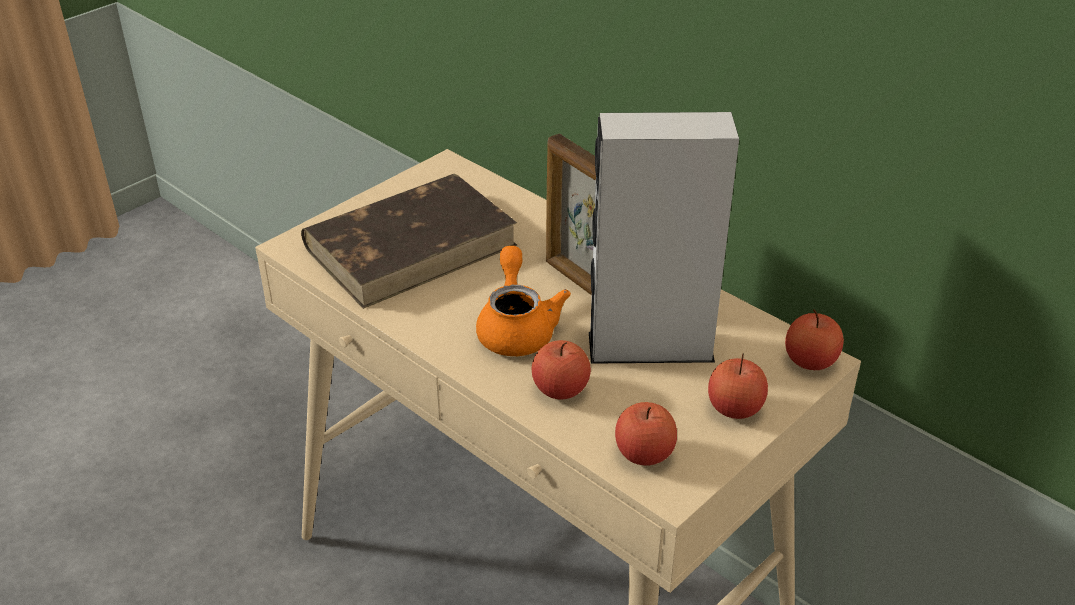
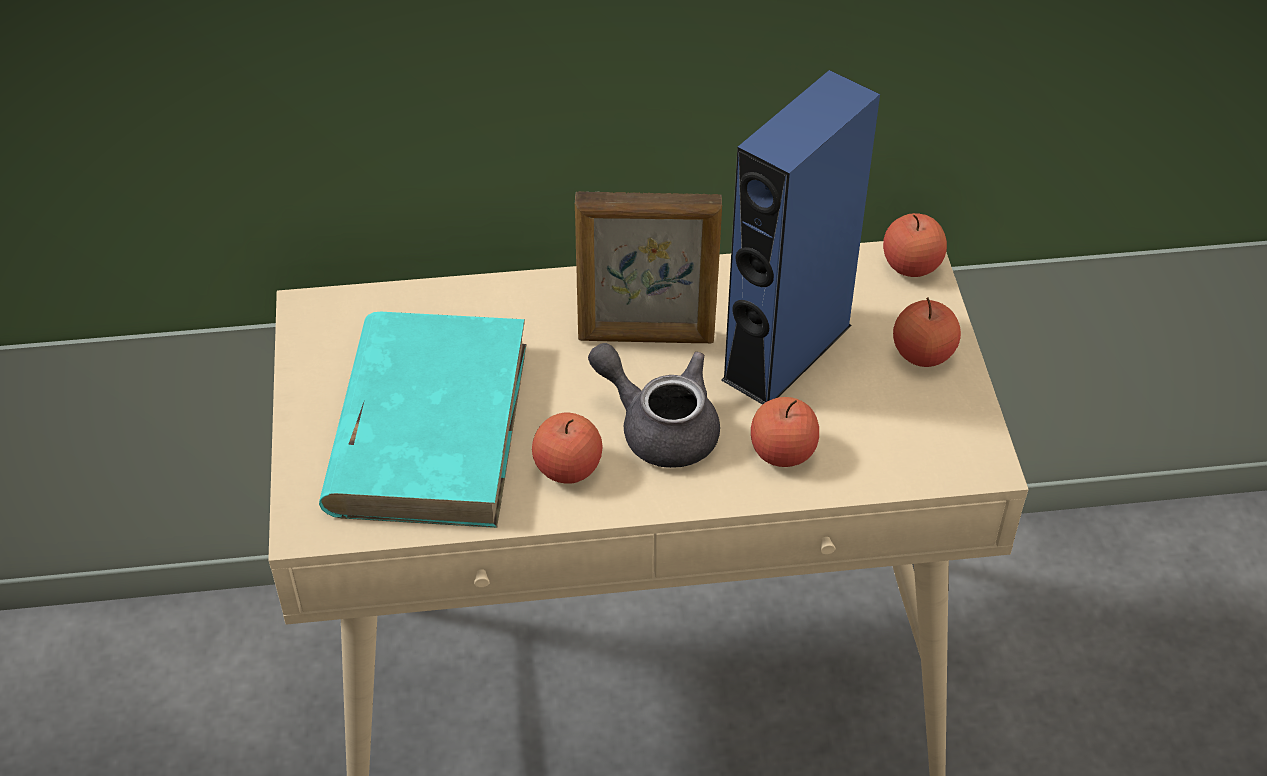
camera: 50 degrees left, 10 degrees up
brown book [301,173,517,309] -> turquoise book [319,312,527,528]
orange teapot [476,246,571,356] -> grey teapot [588,343,720,468]
grey speaker [589,112,739,364] -> blue speaker [721,70,880,405]
apple [615,402,677,466] -> apple moved to [532,413,603,484]

